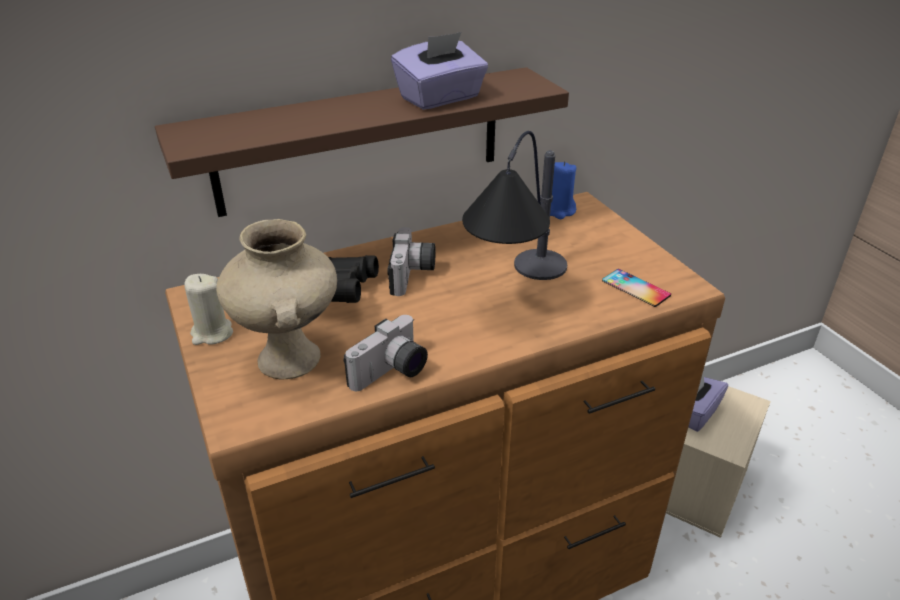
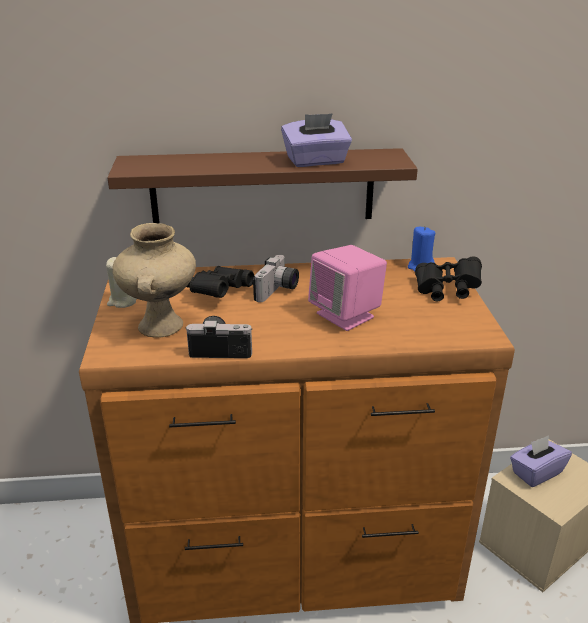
camera: 20 degrees right, 5 degrees down
camera [343,315,428,391] -> camera turned 150 degrees counterclockwise [186,316,253,358]
table lamp [462,131,567,280] -> pink speaker [308,245,387,331]
phone [602,269,671,307] -> none
none -> black binoculars [415,257,482,301]

